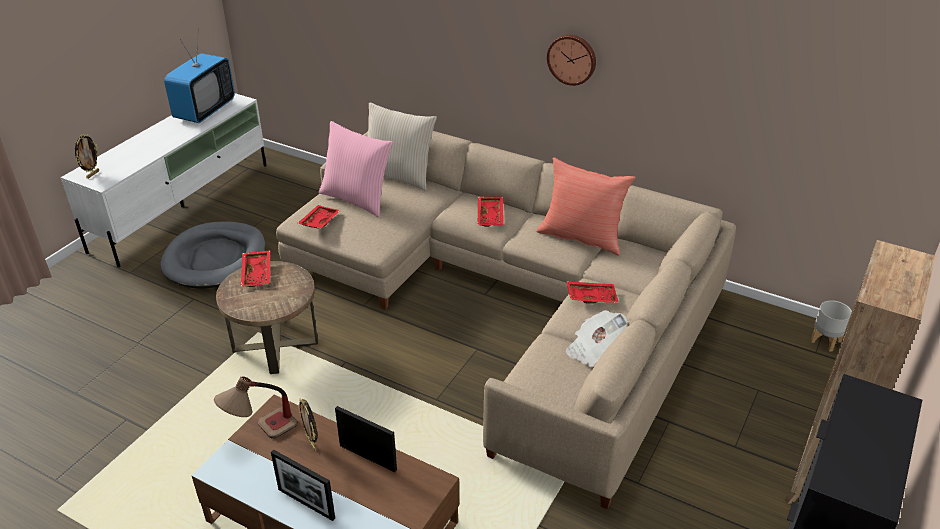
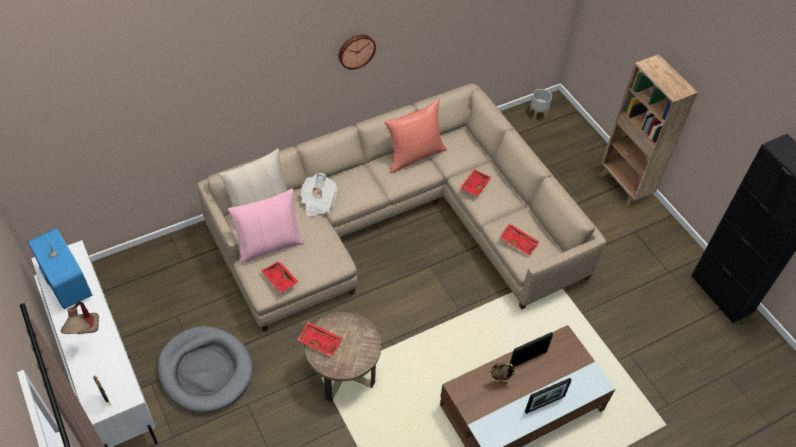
camera: 60 degrees left, 15 degrees up
table lamp [214,376,298,439] -> table lamp moved to [61,302,99,334]
red tray [478,197,504,227] -> red tray moved to [500,223,539,256]
newspaper [565,310,628,368] -> newspaper moved to [300,173,338,216]

